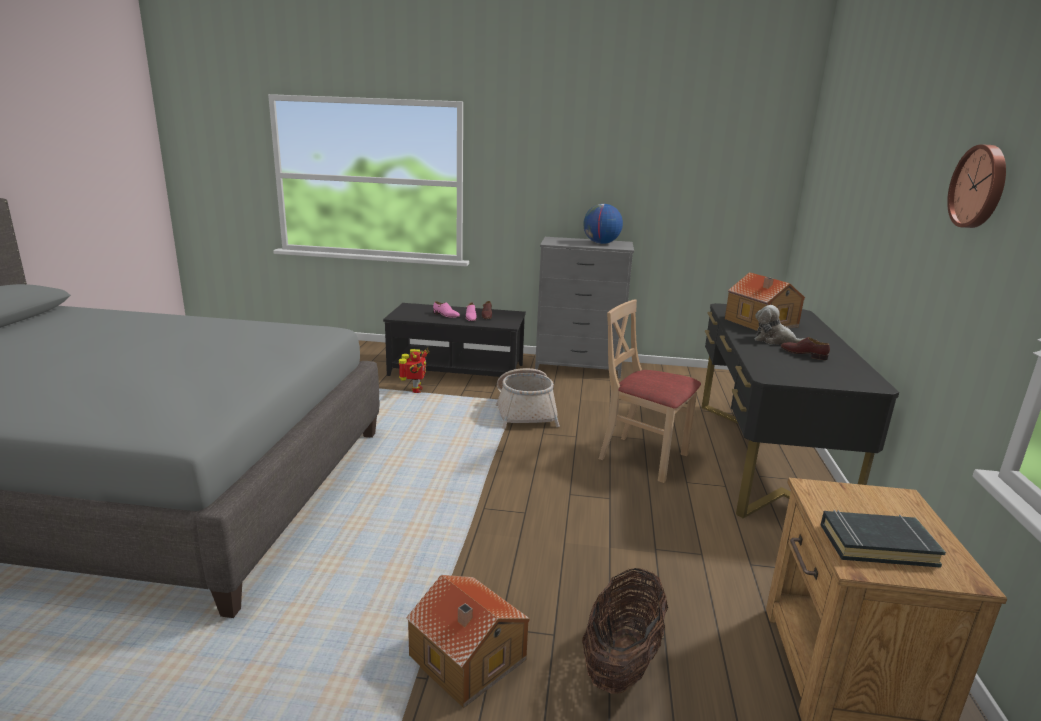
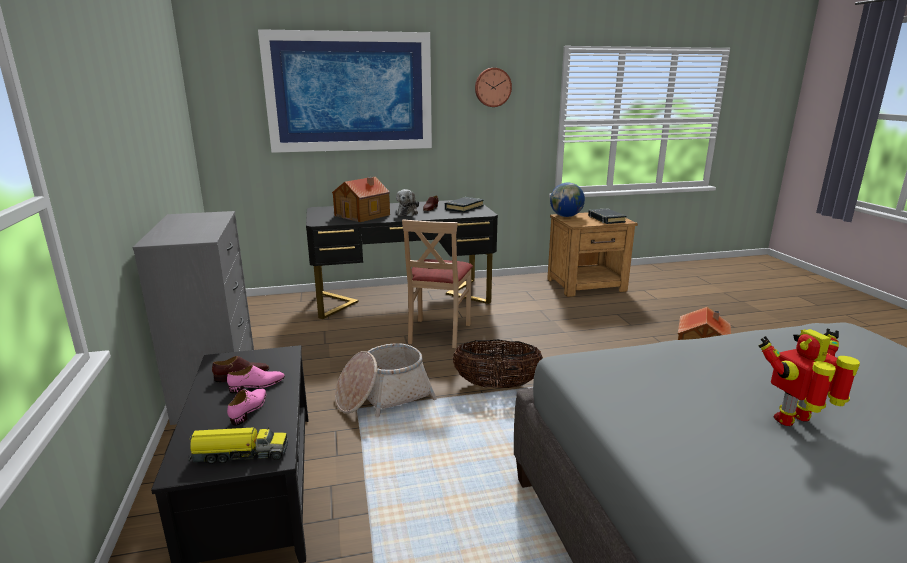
camera: 110 degrees left, 0 degrees up
toy robot [399,347,430,393] -> toy robot moved to [758,329,860,426]
basket [582,568,668,694] -> basket moved to [453,340,543,388]
globe [583,204,623,244] -> globe moved to [550,183,585,217]
none -> toy truck [188,427,288,464]
none -> picture [258,29,432,153]
none -> black book [445,197,484,213]

